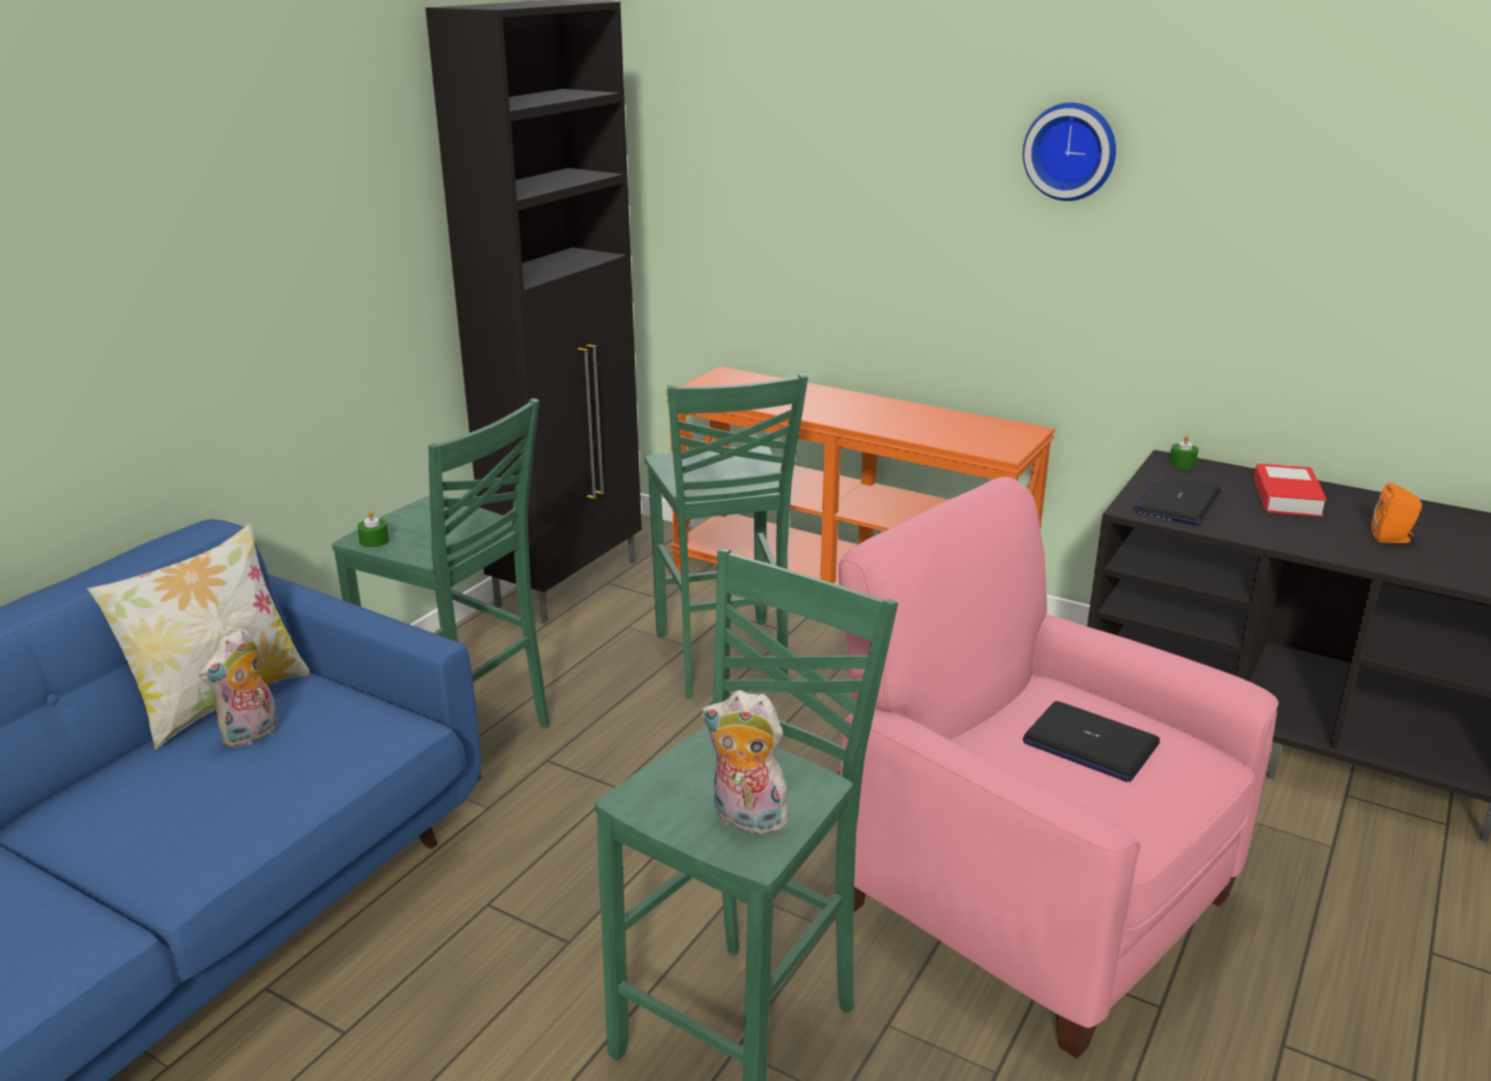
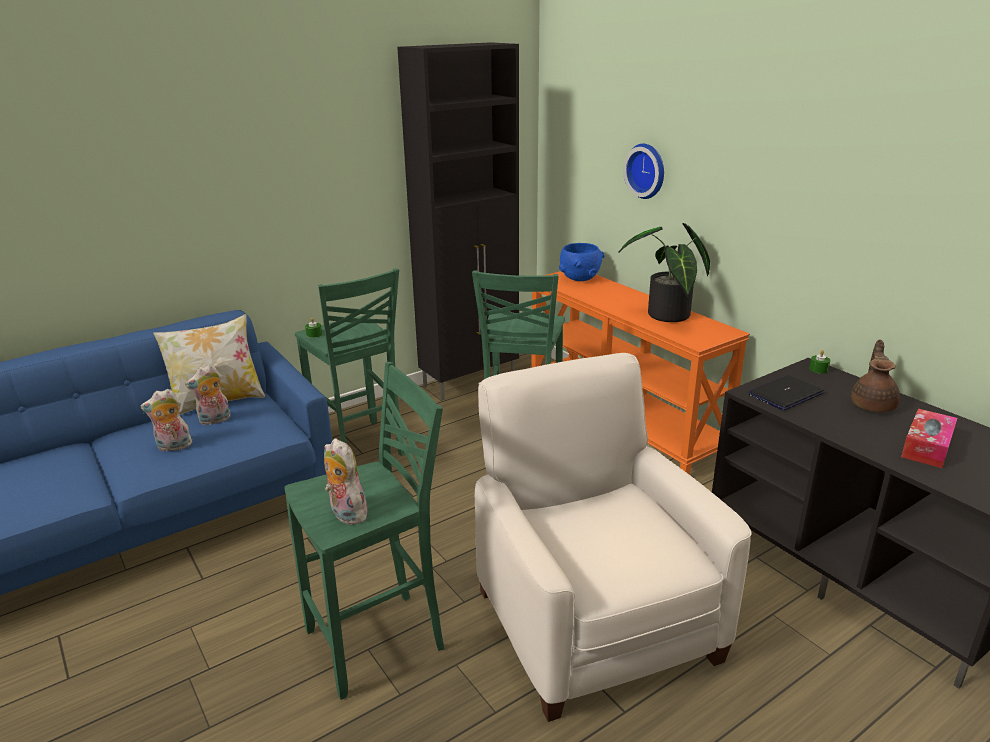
camera: 25 degrees right, 0 degrees up
pink armchair [839,477,1278,1058] -> white armchair [475,353,752,722]
wall clock [1023,103,1116,201] -> wall clock moved to [623,144,664,199]
laptop [1023,701,1160,782] -> none
book [1254,463,1327,517] -> brown teapot [851,339,900,412]
orange speaker [1371,483,1422,543] -> tissue box [901,409,957,468]
none -> plush toy [141,389,192,452]
none -> blue bowl [559,243,605,281]
none -> potted plant [618,223,710,322]

